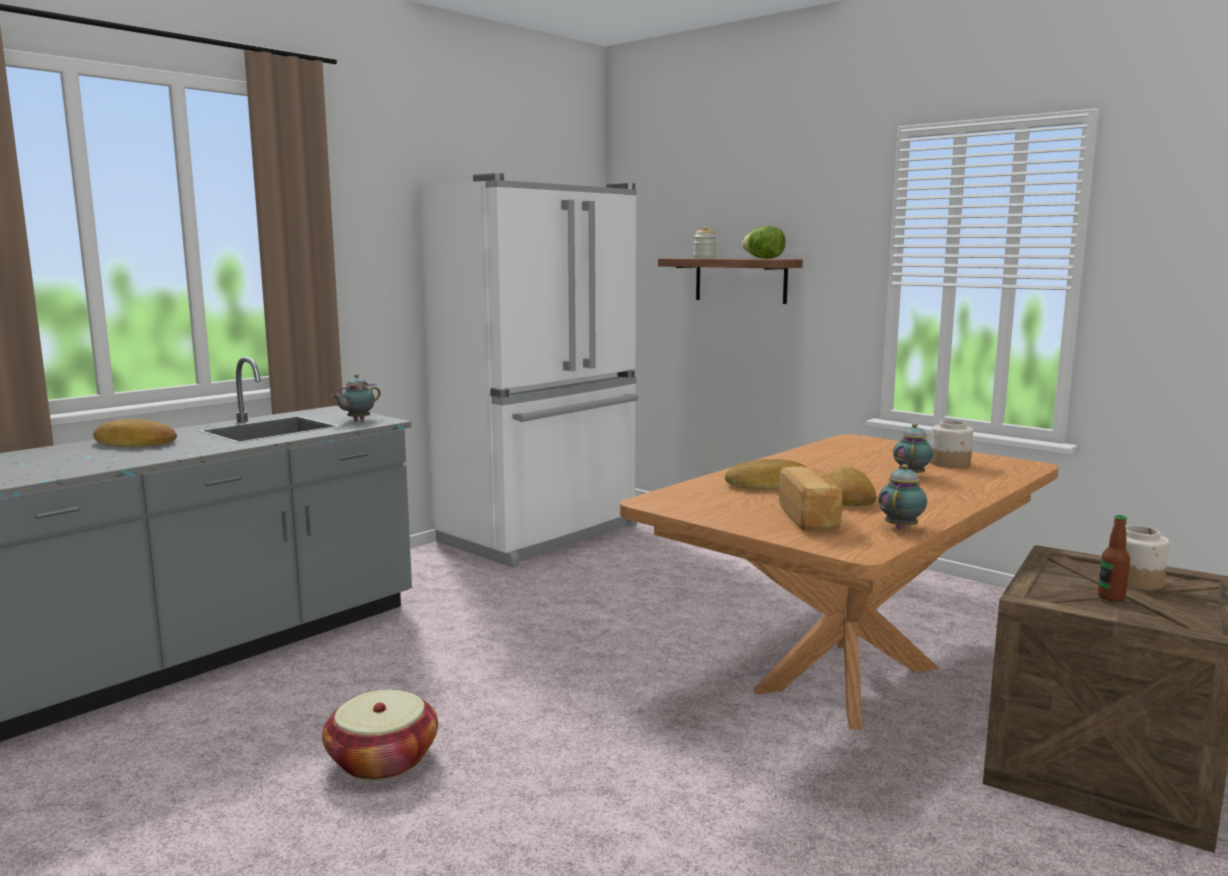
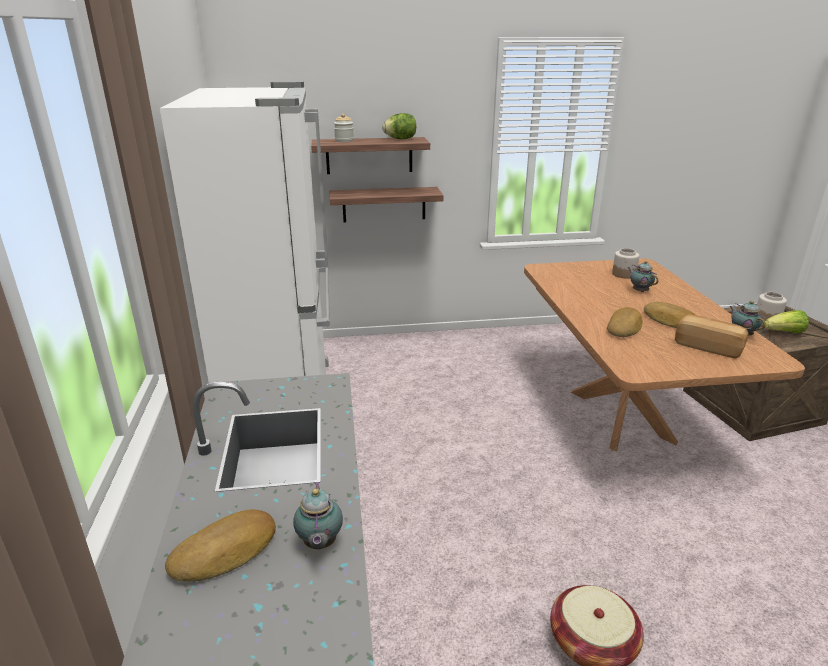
camera: 50 degrees left, 15 degrees up
teapot [331,374,381,421] -> teapot moved to [293,482,343,549]
bottle [1098,515,1130,602] -> lettuce [765,310,809,333]
none -> shelf [329,187,444,222]

